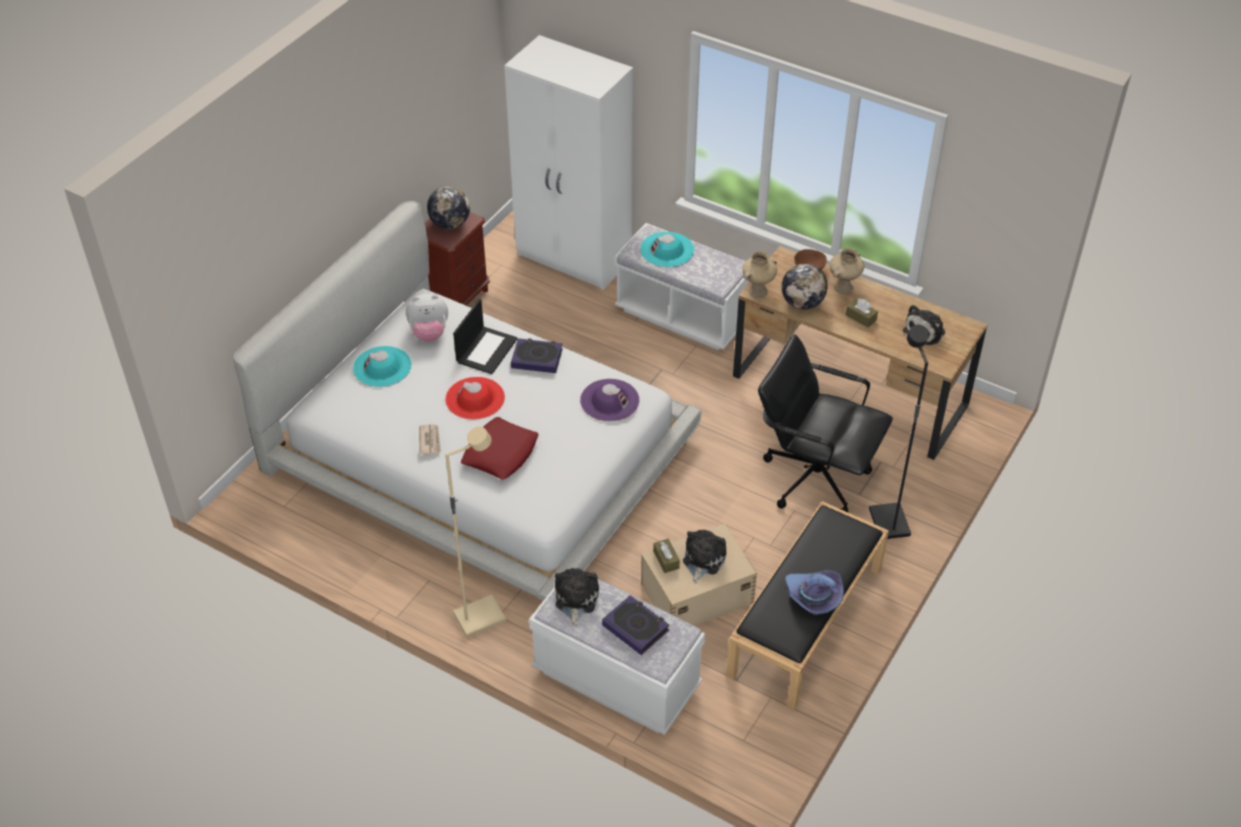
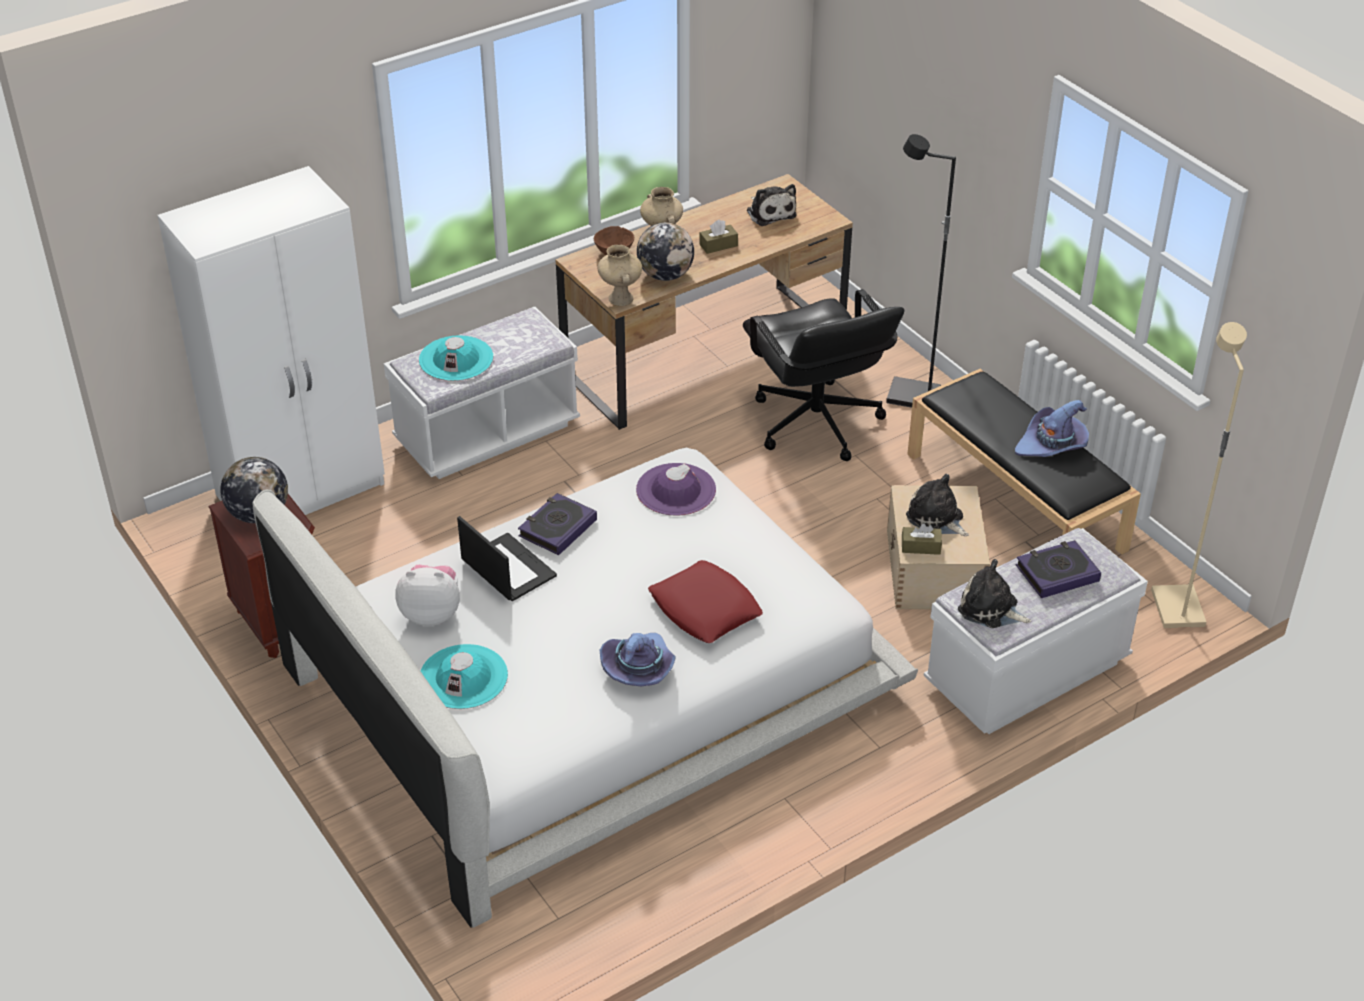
camera: 65 degrees left, 5 degrees down
plush toy [406,294,448,342] -> plush toy turned 105 degrees counterclockwise [395,565,460,626]
newspaper [419,424,441,455] -> purple hat [600,633,676,686]
beige floor lamp [445,427,506,637] -> beige floor lamp moved to [1151,322,1247,628]
red hat [446,377,505,419] -> none
black office chair [758,334,893,513] -> black office chair turned 75 degrees counterclockwise [743,289,905,461]

